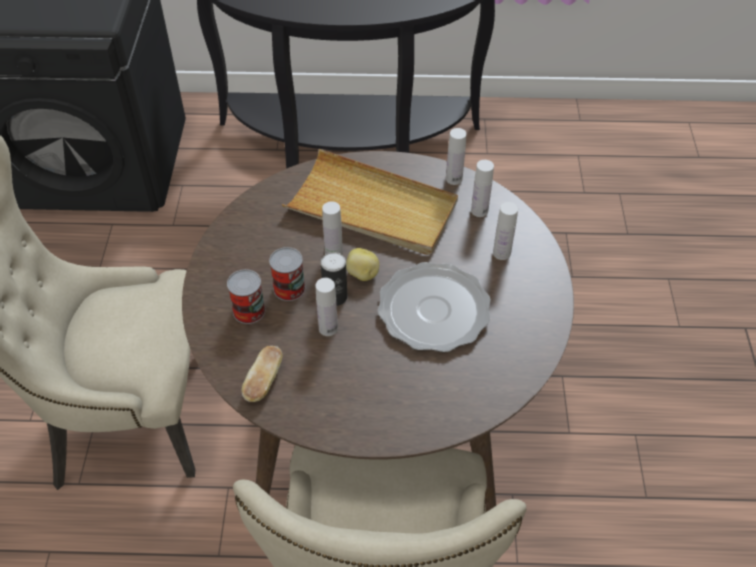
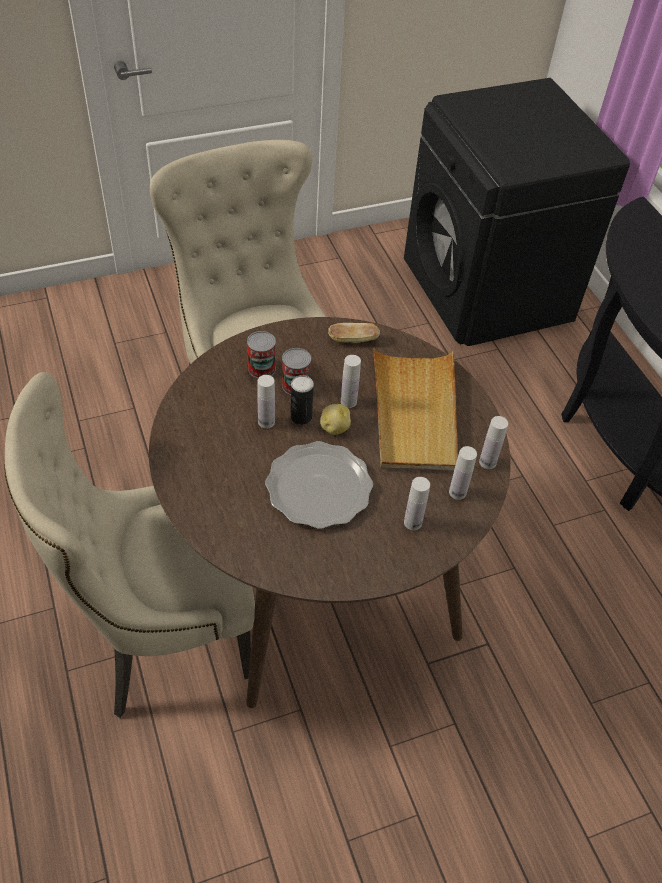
camera: 65 degrees right, 0 degrees up
bread [242,346,283,402] -> bread moved to [328,323,380,343]

